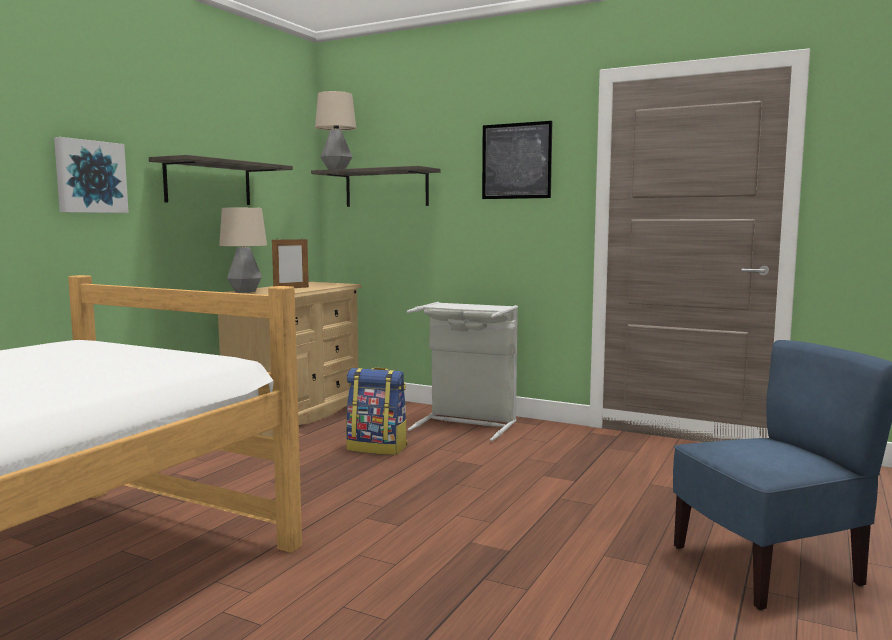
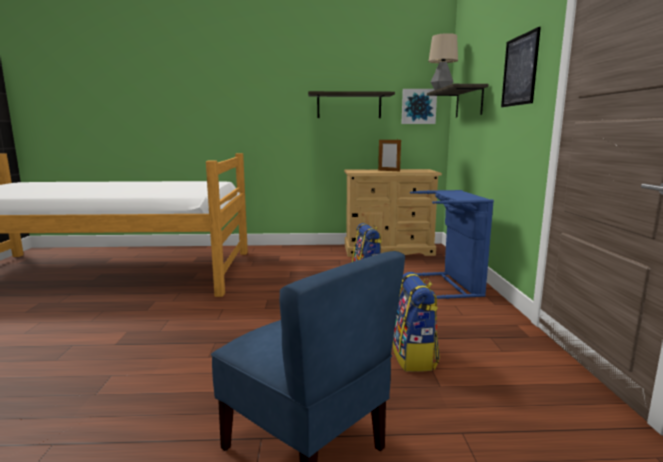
camera: 60 degrees right, 5 degrees up
picture [54,137,129,213] -> picture moved to [401,89,437,124]
table lamp [219,208,267,293] -> none
grey laundry basket [407,302,518,442] -> blue laundry basket [410,190,494,299]
none -> backpack [393,272,440,372]

